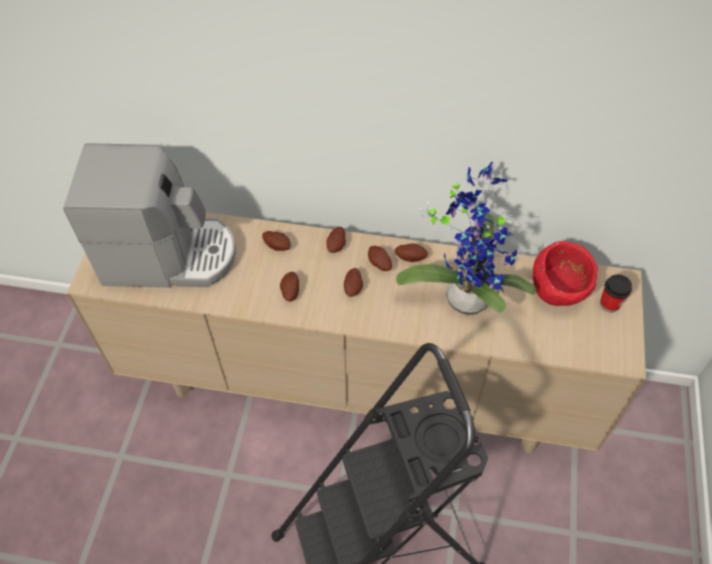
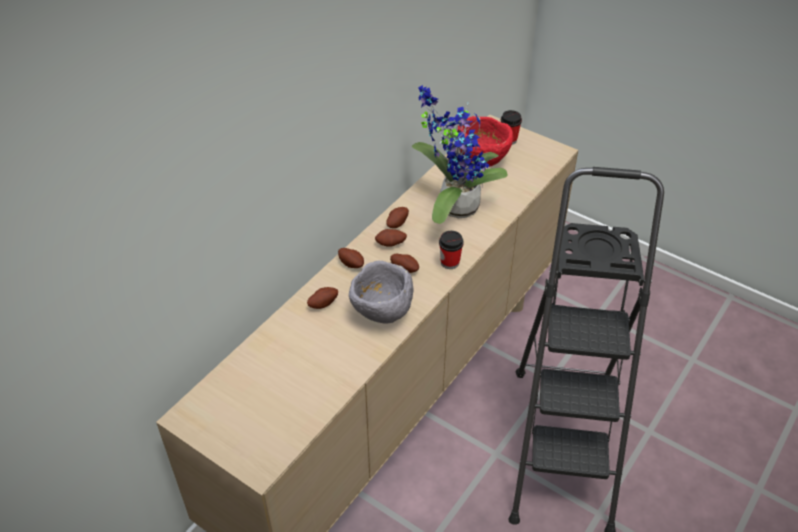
camera: 65 degrees left, 10 degrees down
coffee machine [63,143,236,288] -> none
potato [280,272,299,302] -> grey bowl [349,261,414,324]
none -> cup [439,231,464,269]

